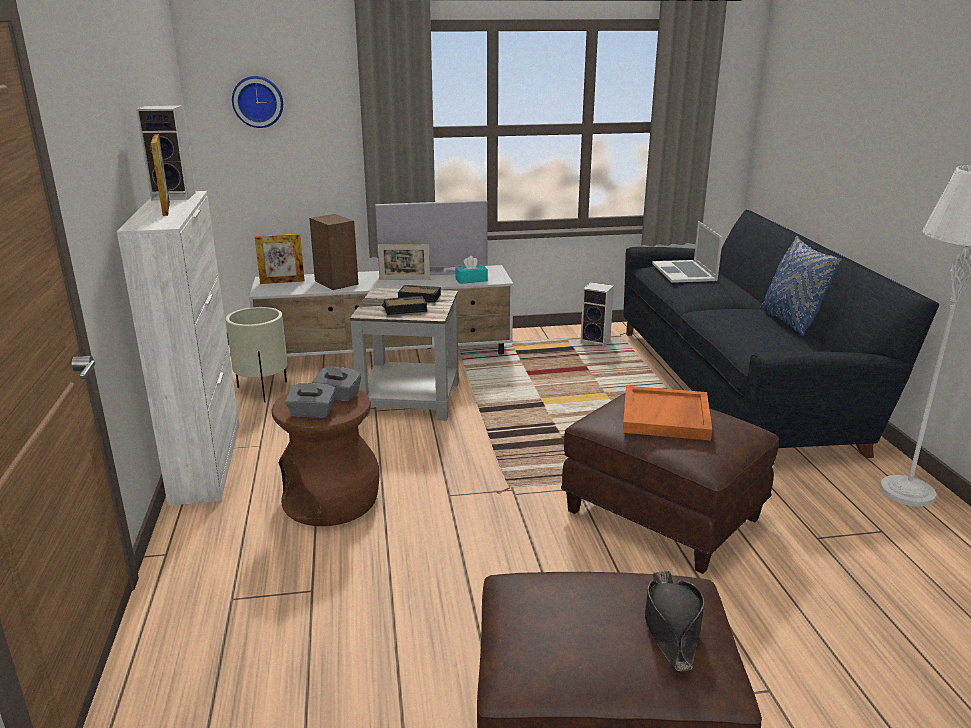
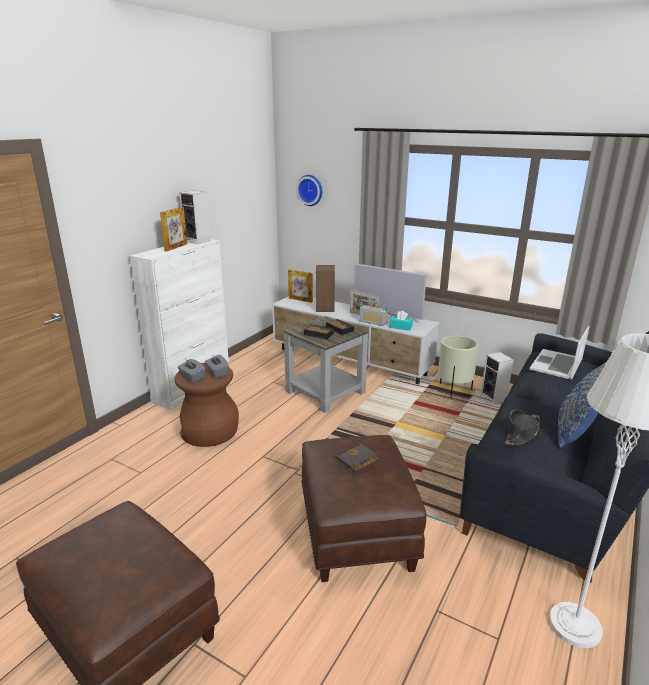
camera: 40 degrees right, 0 degrees up
beige planter [226,307,288,402] -> beige planter moved to [438,335,479,399]
orange tray [623,386,712,440] -> black book [336,444,378,472]
black hat [645,571,704,671] -> black hat moved to [505,410,540,445]
none -> radio [359,300,388,326]

